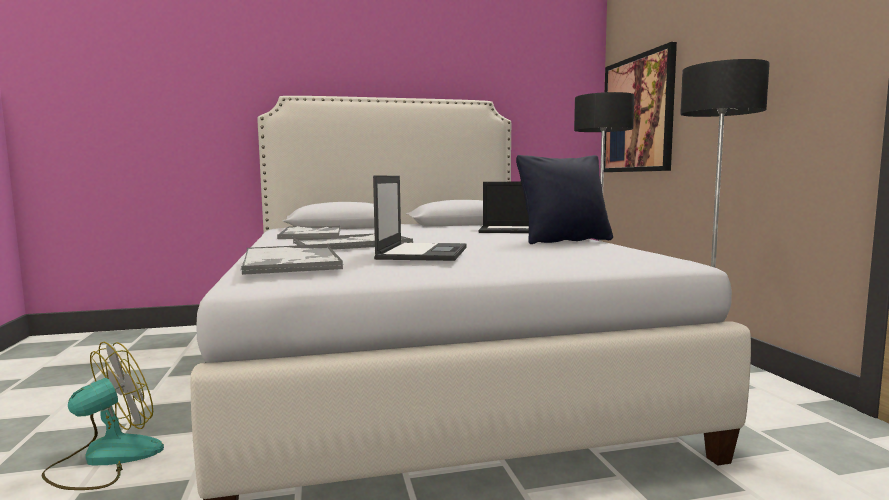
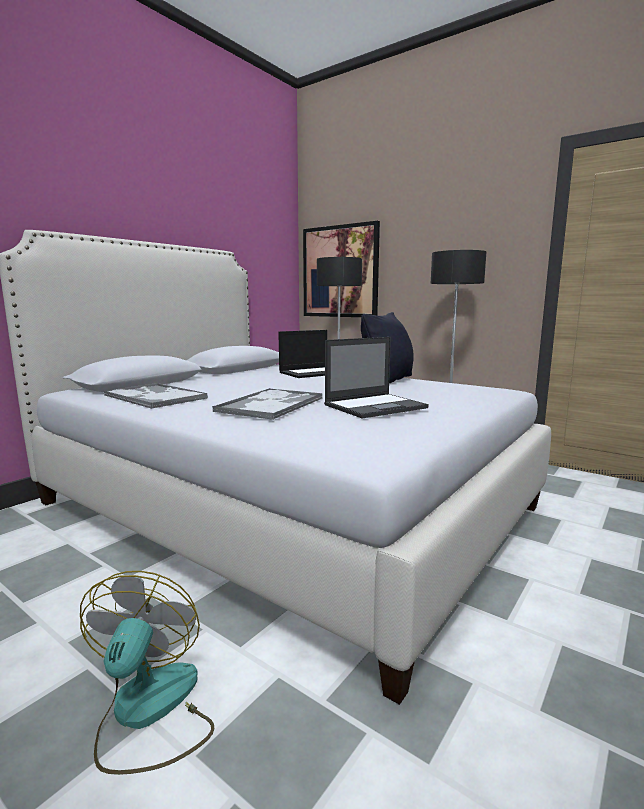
camera: 40 degrees left, 5 degrees up
tray [240,244,343,275] -> none
laptop [373,175,467,261] -> laptop turned 90 degrees clockwise [324,337,429,418]

